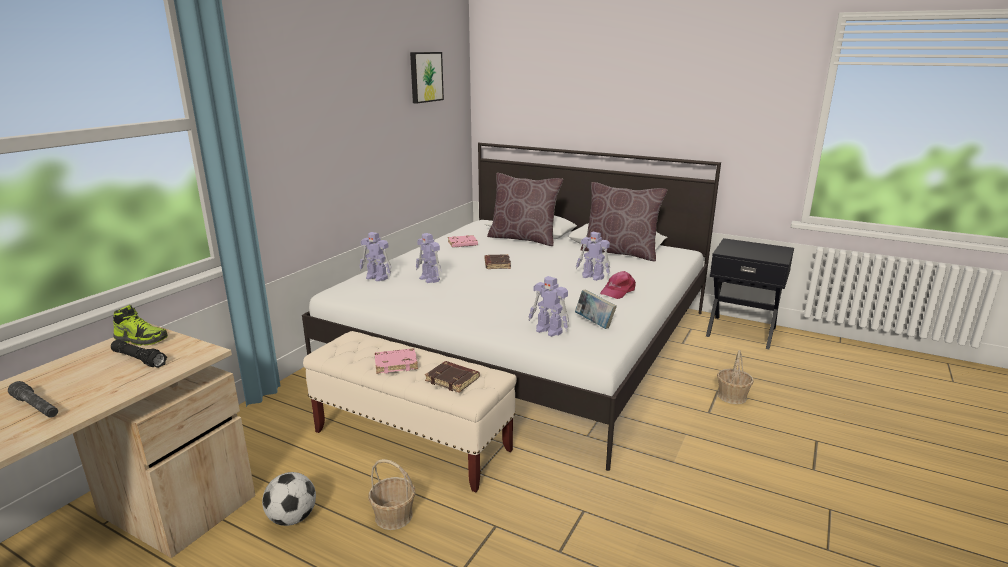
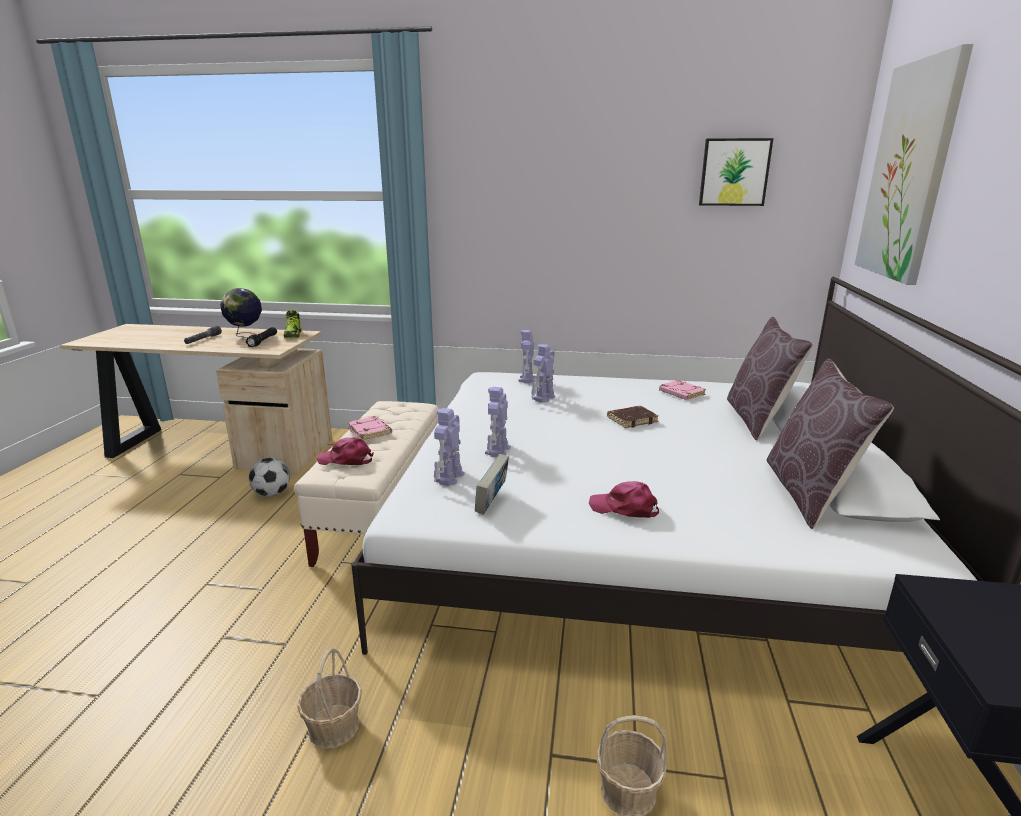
camera: 70 degrees right, 0 degrees up
basket [368,459,415,530] -> basket moved to [297,648,362,749]
brown book [425,361,480,393] -> pink cap [316,437,374,465]
toy robot [576,232,610,281] -> toy robot moved to [485,387,511,457]
none -> globe [220,288,262,338]
none -> picture [855,44,973,285]

